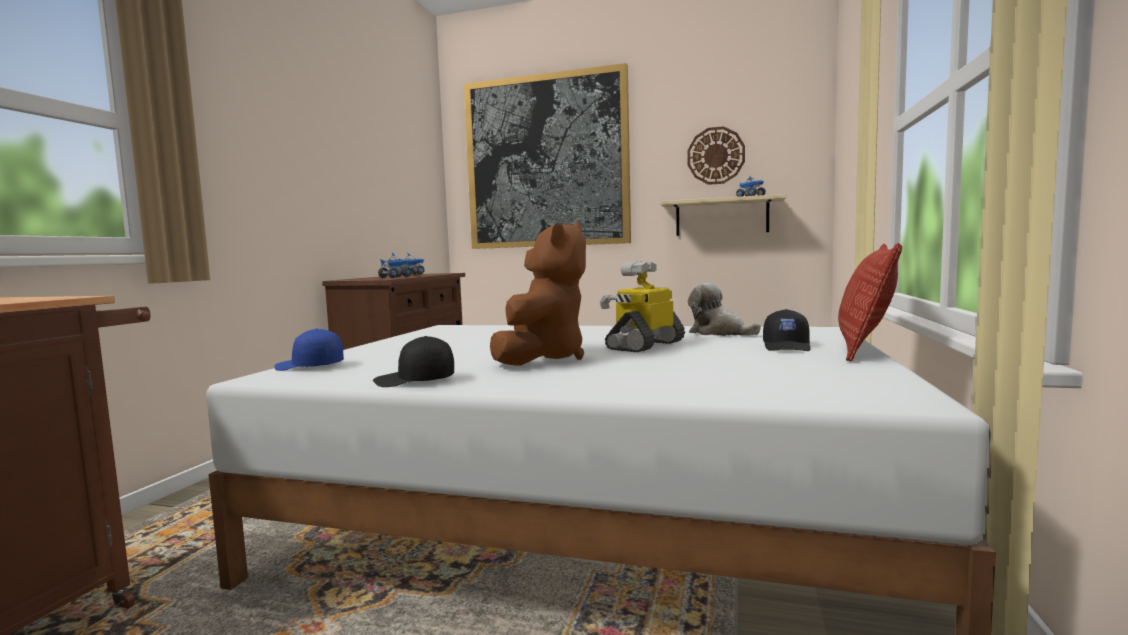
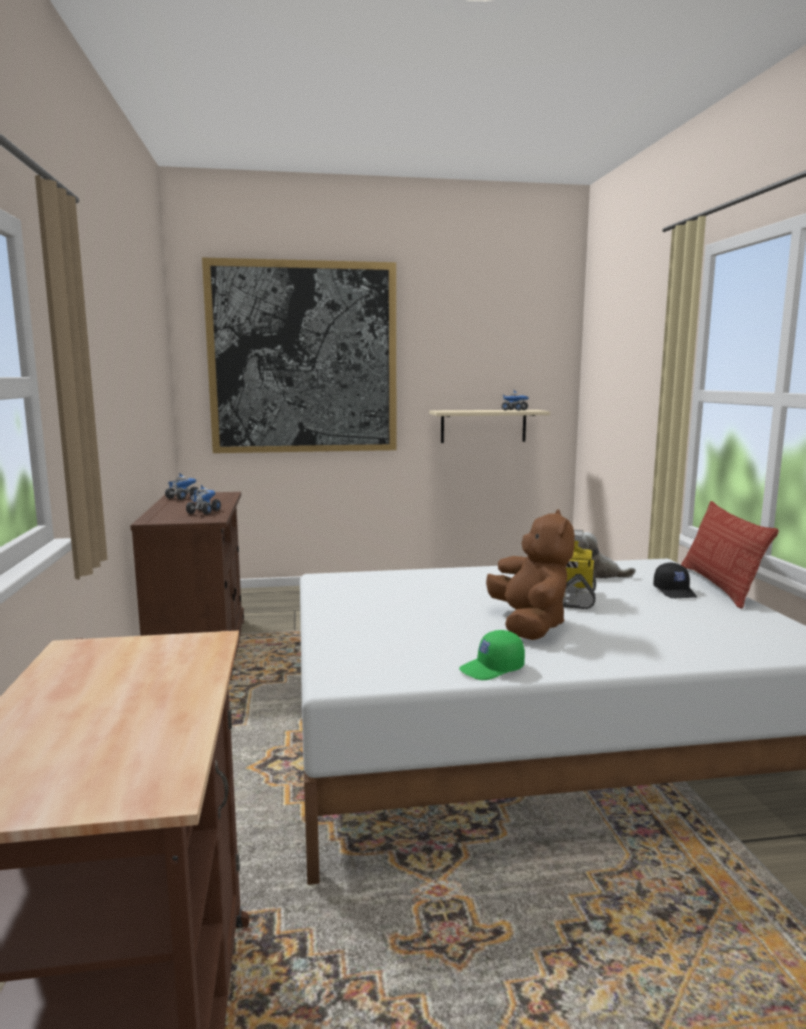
camera: 25 degrees left, 5 degrees up
blue cap [274,328,344,371] -> none
black cap [373,336,454,387] -> green cap [459,630,525,680]
wall clock [687,126,745,185] -> none

